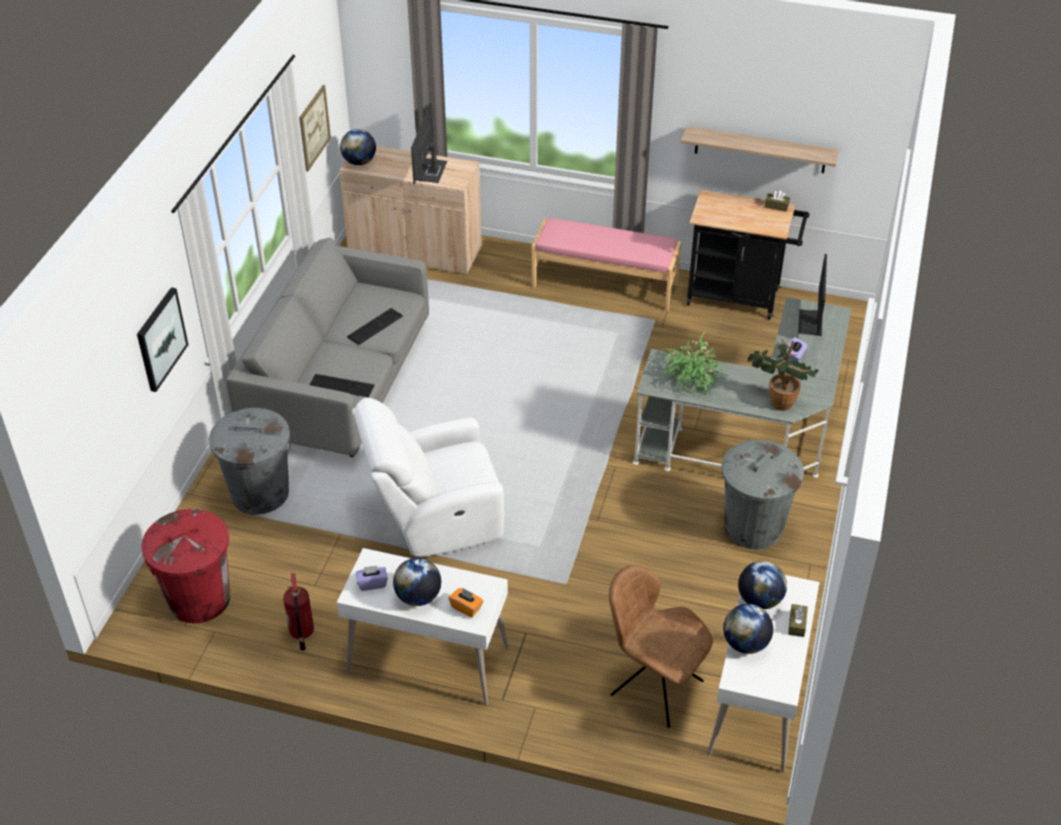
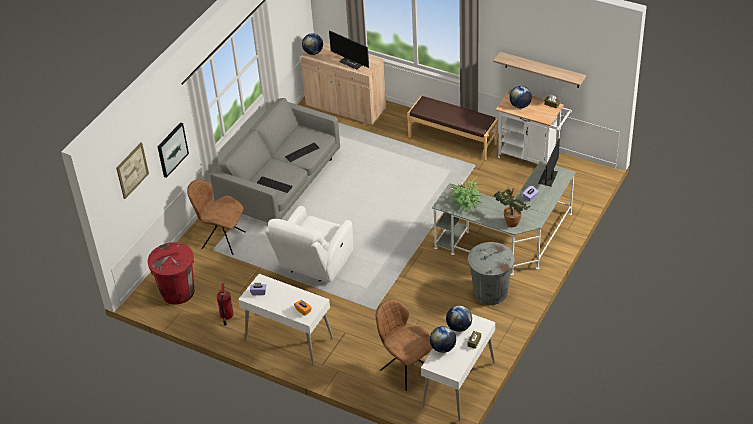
camera: 15 degrees right, 0 degrees up
grey trash can [209,408,291,515] -> brown chair [187,179,246,255]
picture [299,85,331,171] -> picture moved to [116,142,149,199]
white armchair [352,398,504,557] -> white armchair turned 60 degrees counterclockwise [265,206,353,283]
globe [393,558,441,606] -> globe moved to [509,86,532,108]
monitor [411,104,447,184] -> monitor turned 75 degrees counterclockwise [329,30,369,70]
pink bench [532,218,681,311] -> brown bench [407,96,498,161]
black cart [687,190,809,320] -> white cart [496,89,572,164]

